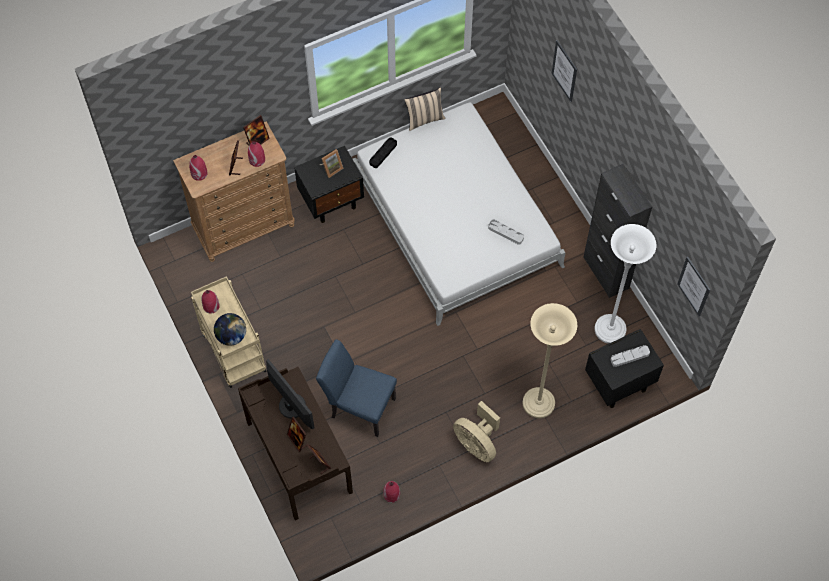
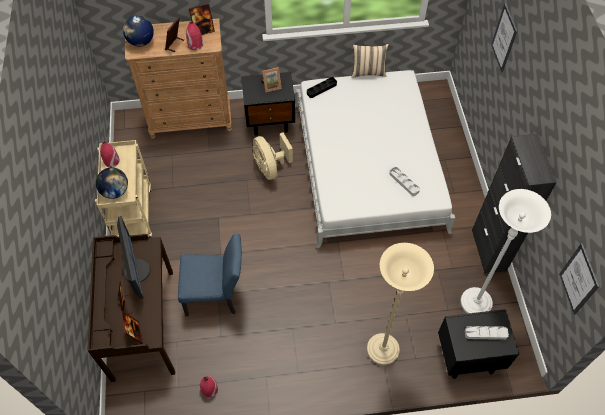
camera: 20 degrees right, 5 degrees down
red vase [189,155,207,181] -> globe [123,16,154,46]
blue chair [316,339,397,437] -> blue chair turned 135 degrees clockwise [178,234,242,317]
beige fan [453,401,500,462] -> beige fan moved to [253,132,293,180]

